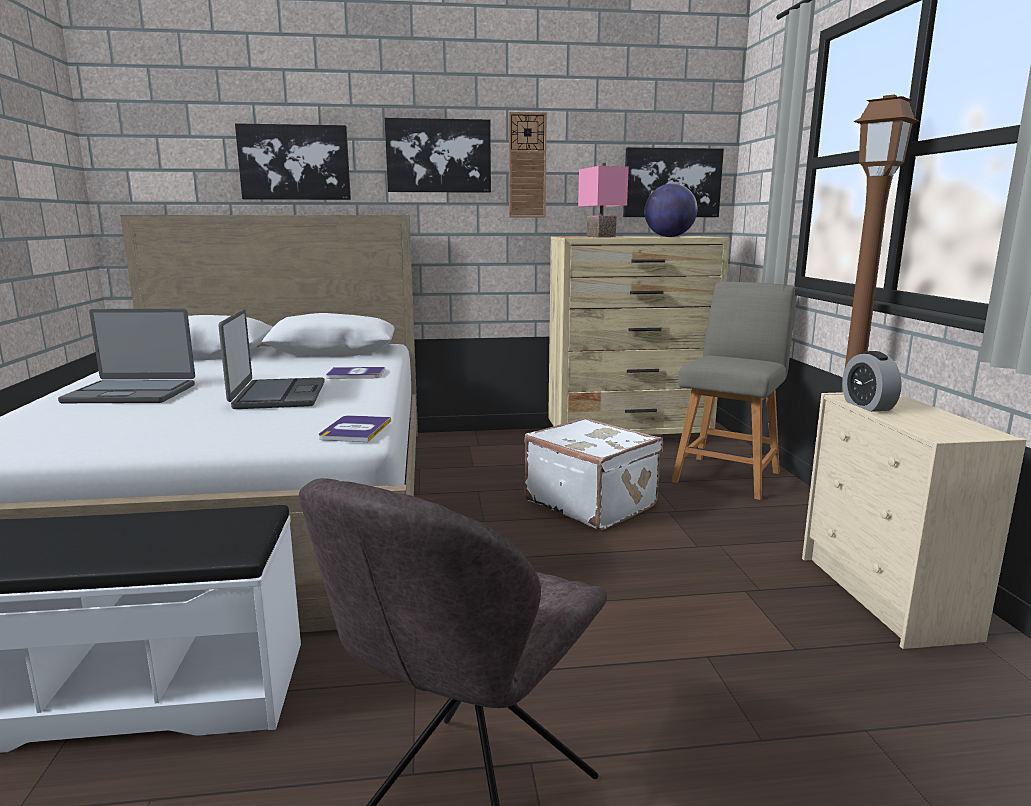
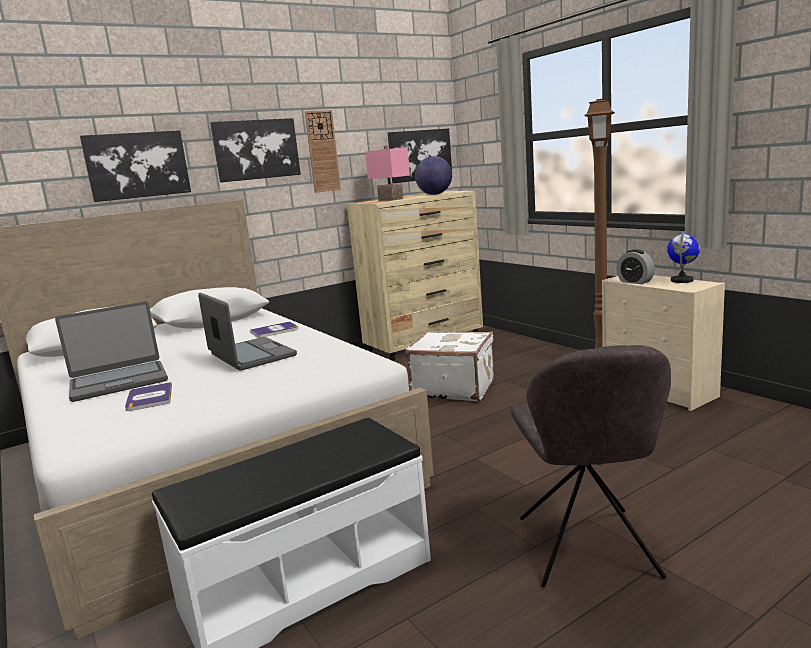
camera: 25 degrees left, 0 degrees up
book [319,415,391,442] -> book moved to [125,382,172,411]
grey chair [671,282,797,500] -> none
none -> globe [667,231,700,283]

